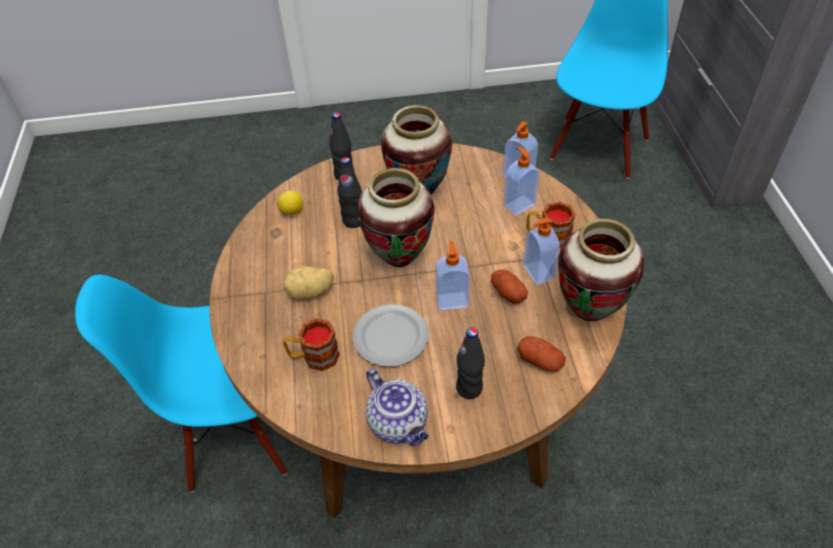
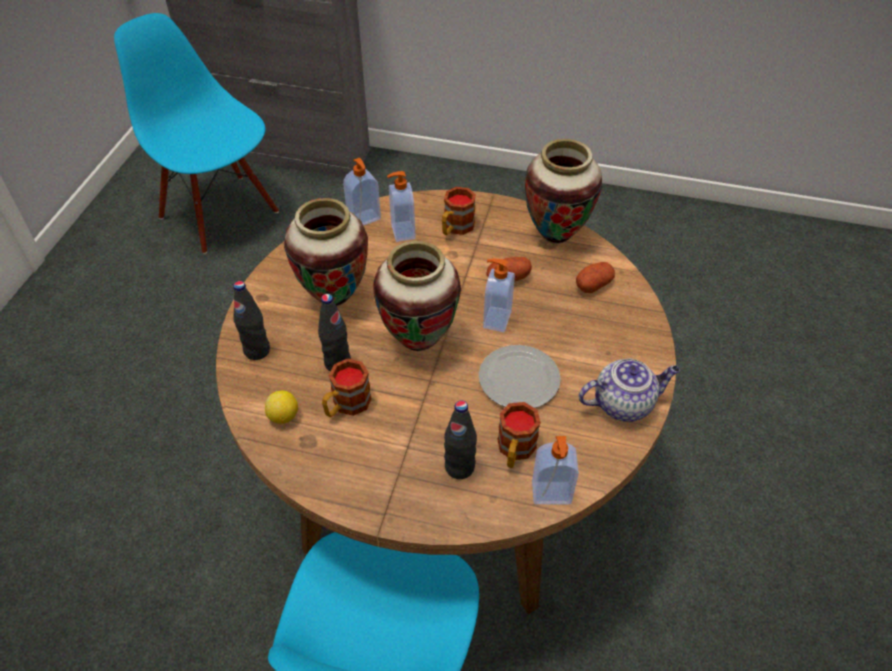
camera: 70 degrees left, 0 degrees up
potato [284,266,334,299] -> none
black bottle [456,327,485,399] -> black bottle moved to [444,401,477,479]
soap dispenser [523,217,560,285] -> soap dispenser moved to [532,436,579,505]
none -> mug [322,359,372,417]

